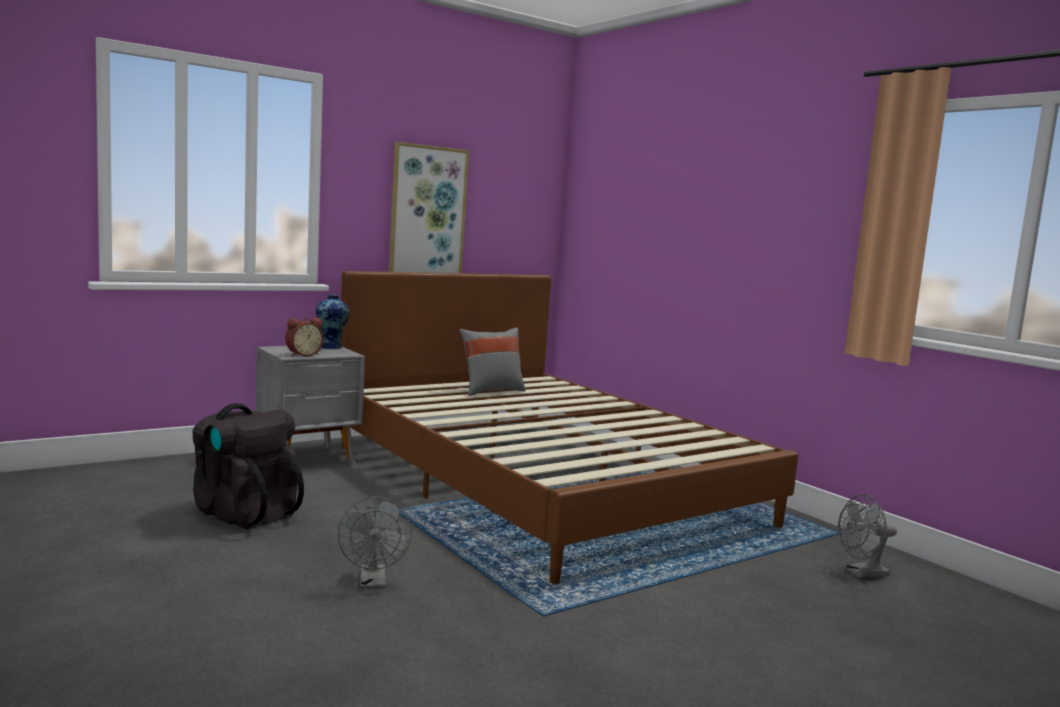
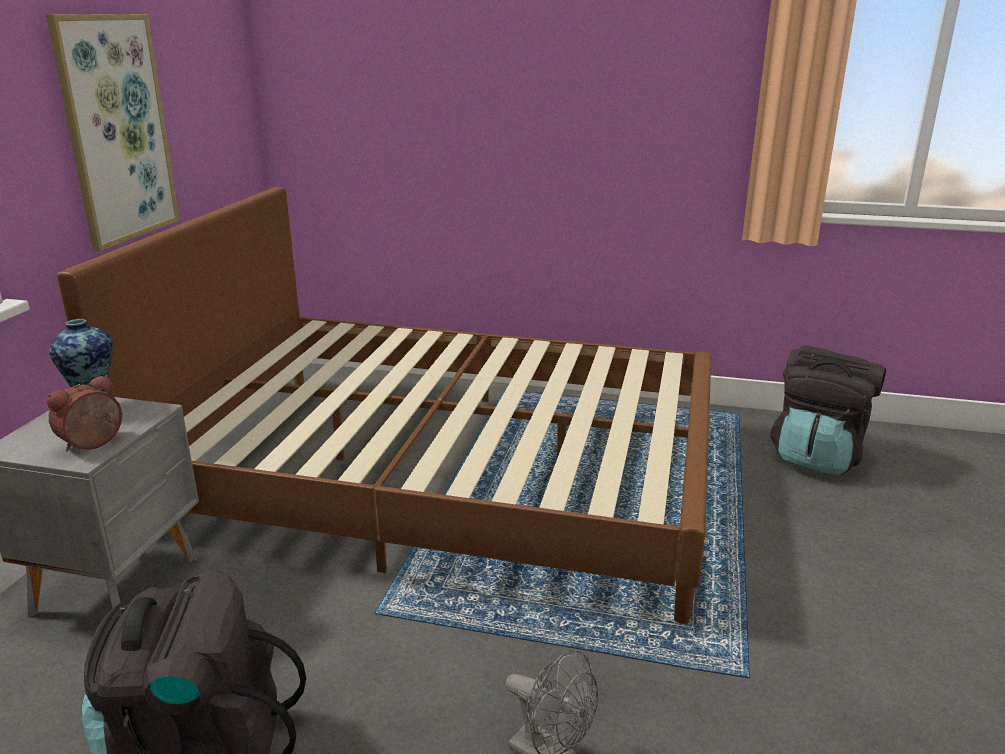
camera: 40 degrees left, 15 degrees up
alarm clock [285,317,324,356] -> alarm clock turned 150 degrees counterclockwise [47,375,122,452]
grey pillow [459,327,525,396] -> none
grey fan [838,495,897,578] -> black backpack [770,345,886,476]

